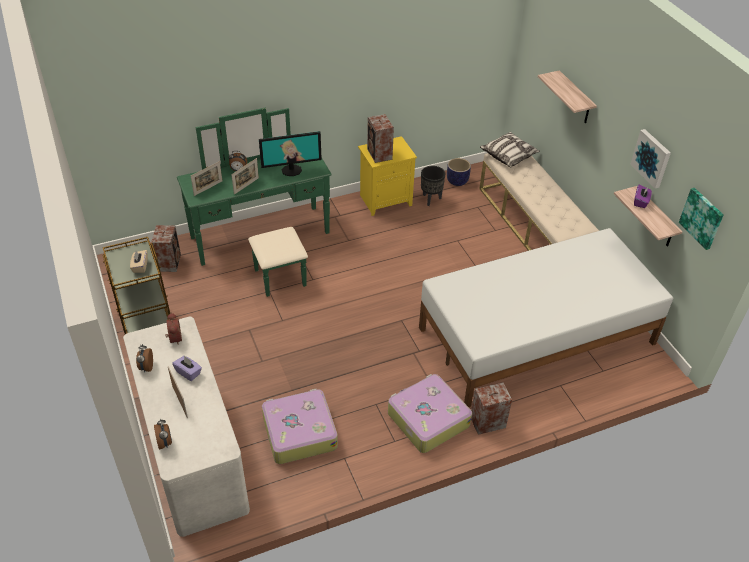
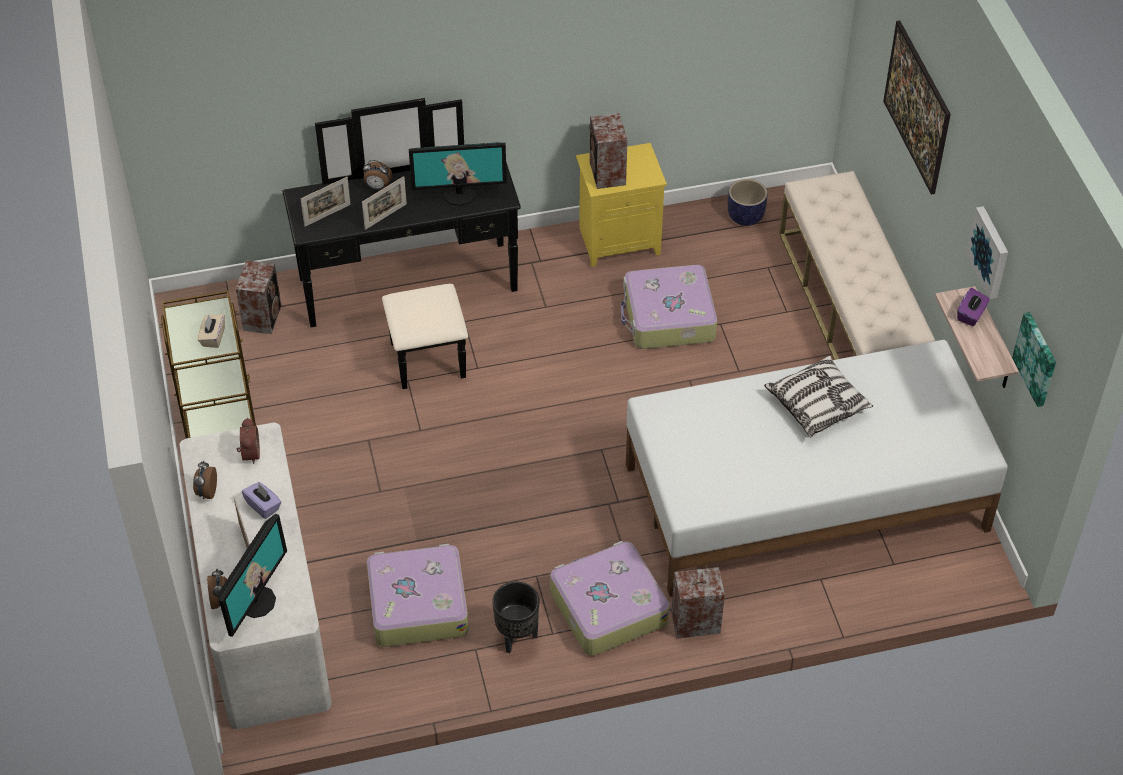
camera: 10 degrees right, 5 degrees up
green dresser [177,108,332,297] -> black dresser [282,98,521,389]
black planter [421,166,445,206] -> black planter moved to [492,582,539,653]
pillow [480,132,540,167] -> pillow moved to [764,356,873,437]
shelf [538,70,597,123] -> picture [883,21,951,195]
none -> monitor [218,514,287,637]
none -> suitcase [621,265,717,349]

